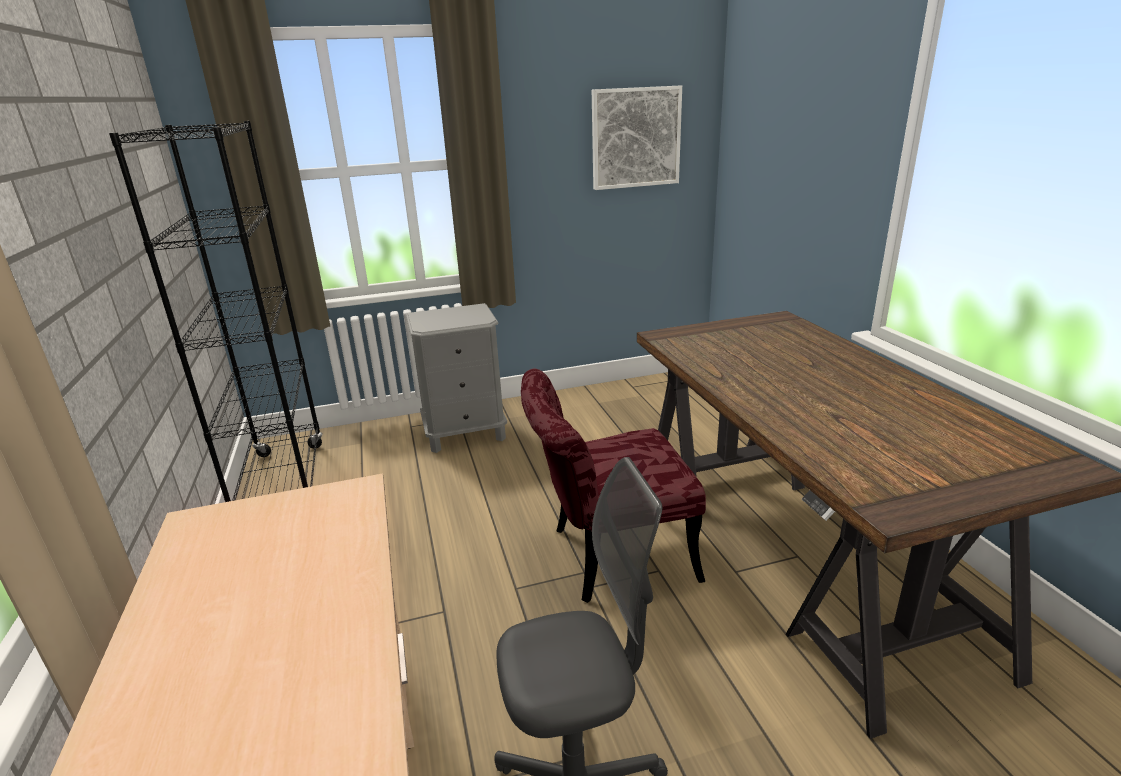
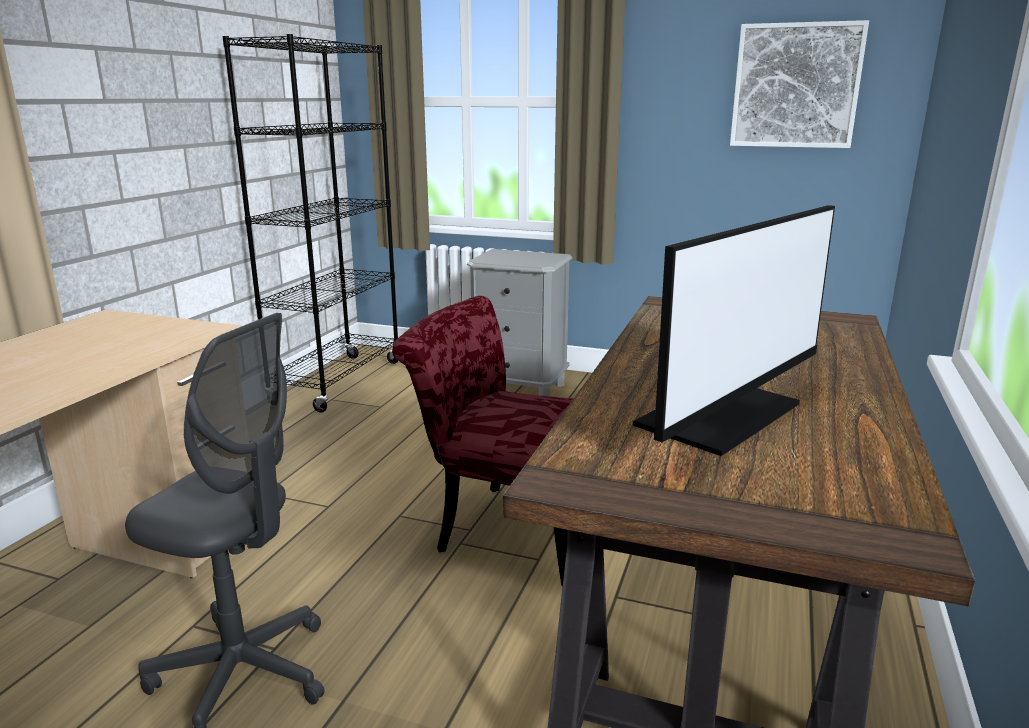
camera: 35 degrees right, 5 degrees down
none -> monitor [633,205,835,456]

